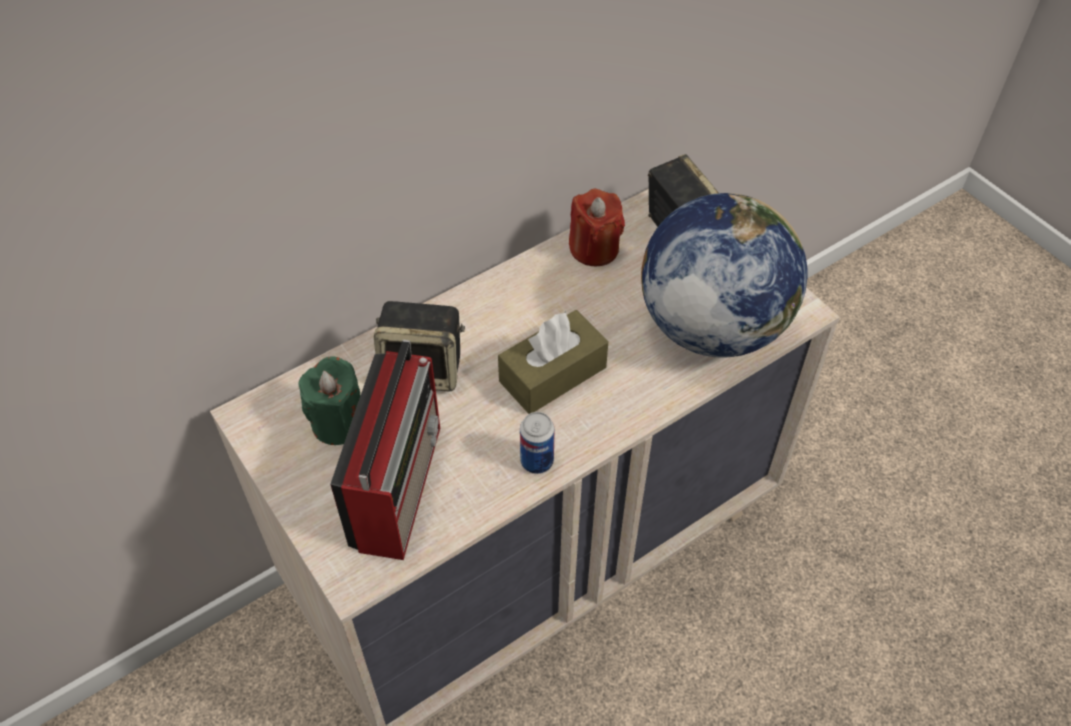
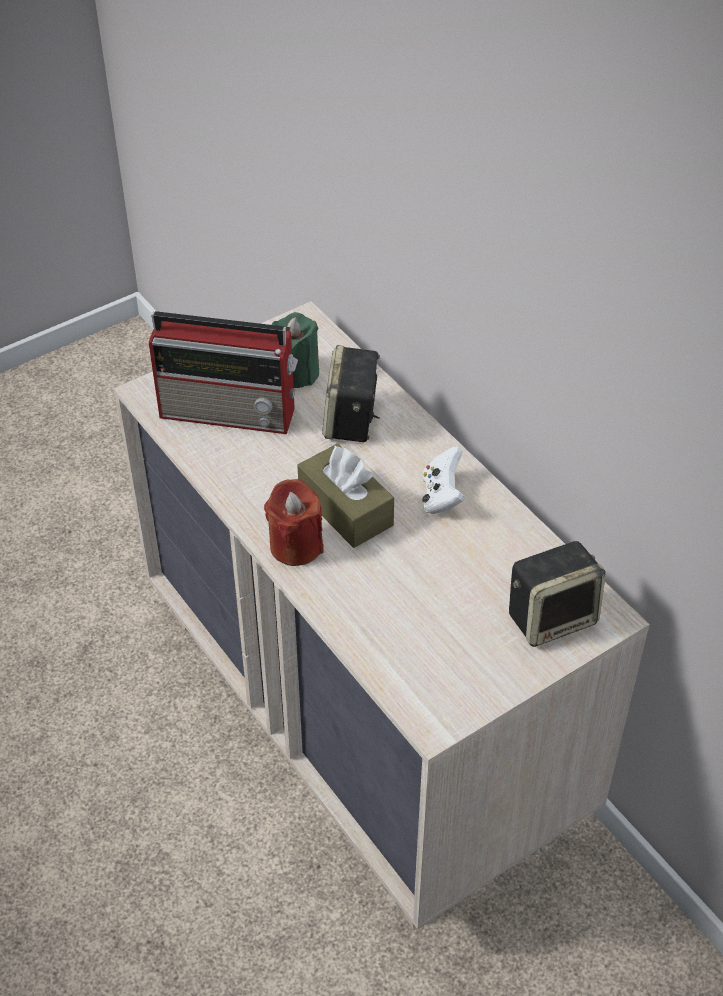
camera: 90 degrees right, 5 degrees down
can [520,412,555,474] -> none
red candle [569,189,625,266] -> red candle moved to [264,479,324,566]
globe [641,193,807,358] -> none
none -> white game controller [422,446,465,514]

